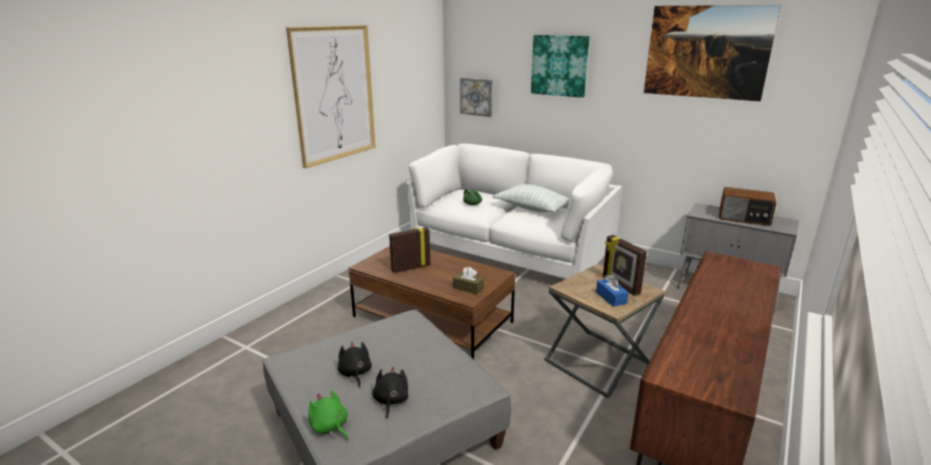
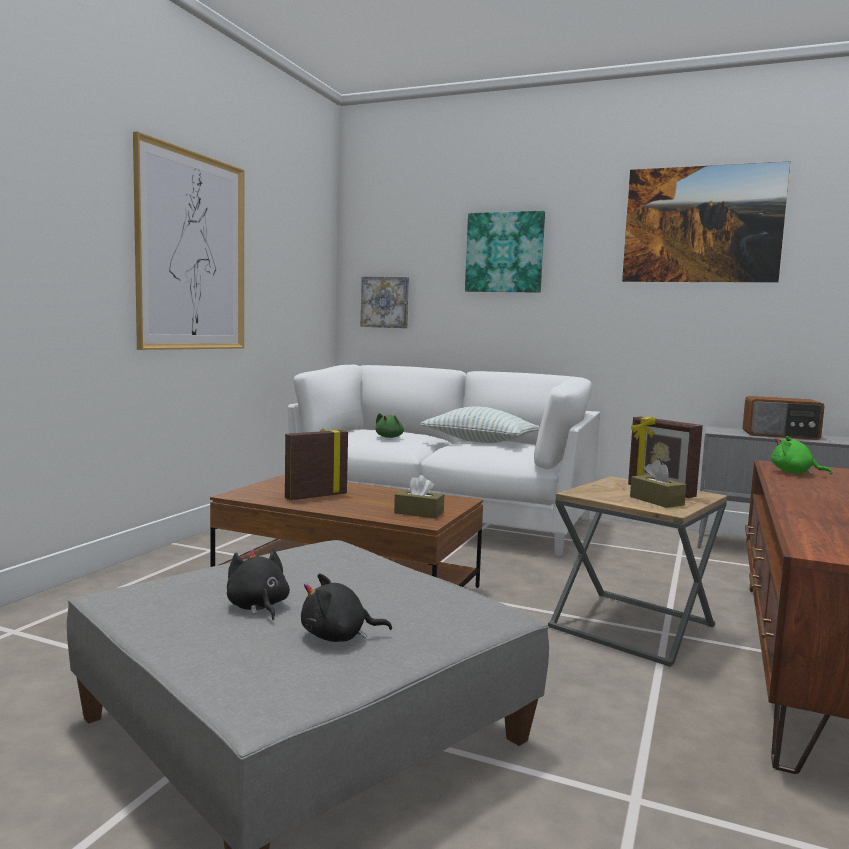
camera: 10 degrees left, 15 degrees down
green plush toy [309,390,348,440] -> green plush toy moved to [771,436,832,475]
black plush toy [372,366,408,418] -> black plush toy turned 90 degrees counterclockwise [301,574,392,642]
blue tissue box [596,274,629,307] -> brown tissue box [630,460,686,508]

